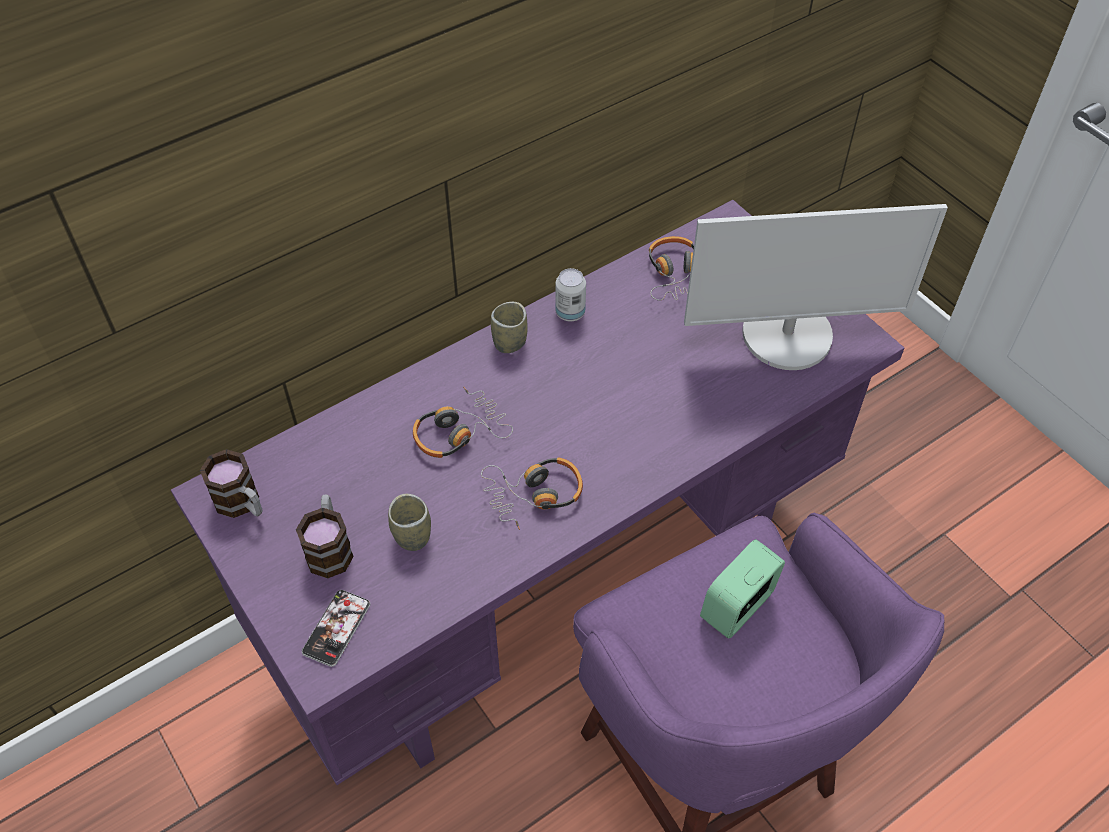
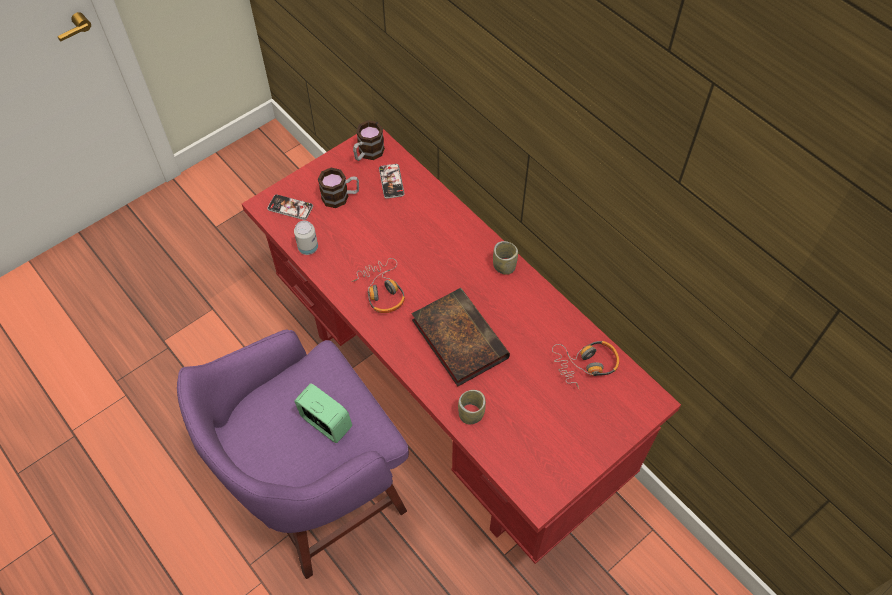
camera: 85 degrees right, 5 degrees up
purple desk [171,200,904,785] -> red desk [242,129,681,564]
cup [388,494,431,551] -> cup moved to [458,390,486,424]
headphones [413,387,513,458] -> none
can [556,268,586,321] -> can moved to [294,221,318,255]
monitor [684,204,948,370] -> none
none -> phone [379,164,405,199]
none -> book [411,288,510,387]

